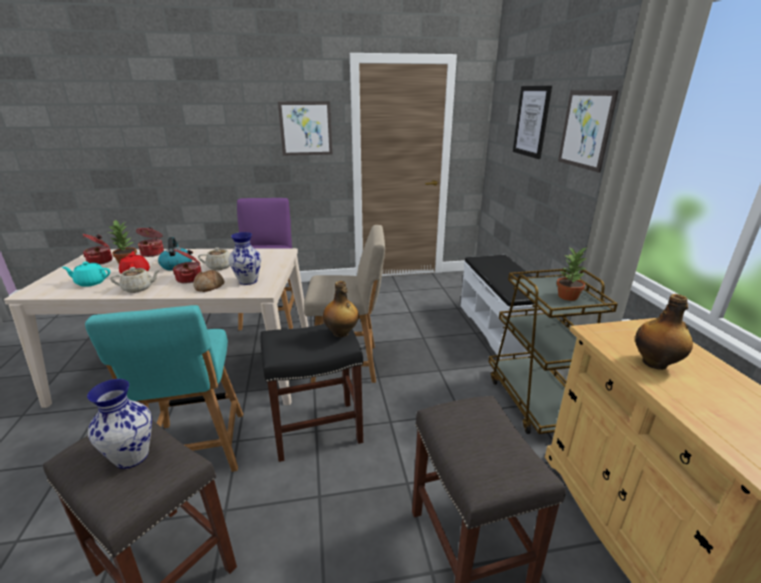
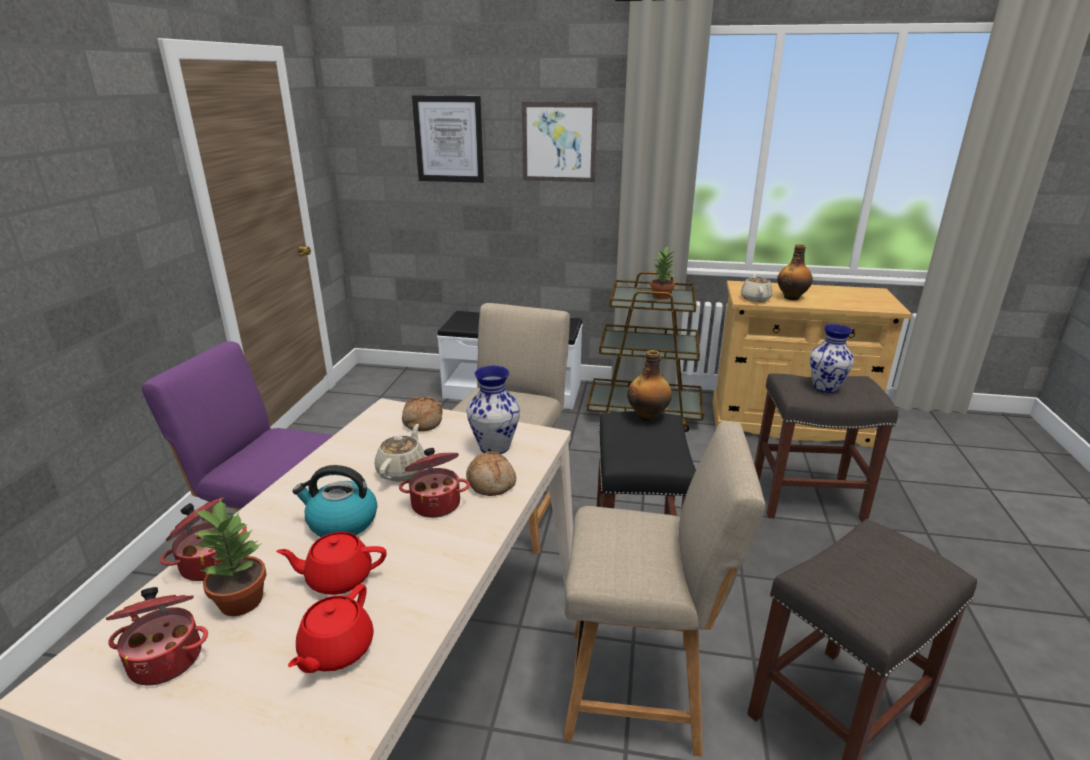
camera: 70 degrees left, 0 degrees up
turquoise teapot [62,262,110,287] -> red teapot [288,584,374,673]
turquoise chair [85,305,243,472] -> beige chair [563,421,765,757]
vase [87,379,152,469] -> vase moved to [810,324,854,393]
beige teapot [110,267,160,293] -> beige teapot moved to [741,273,773,302]
picture [278,101,333,156] -> none
none -> bread [402,396,443,431]

